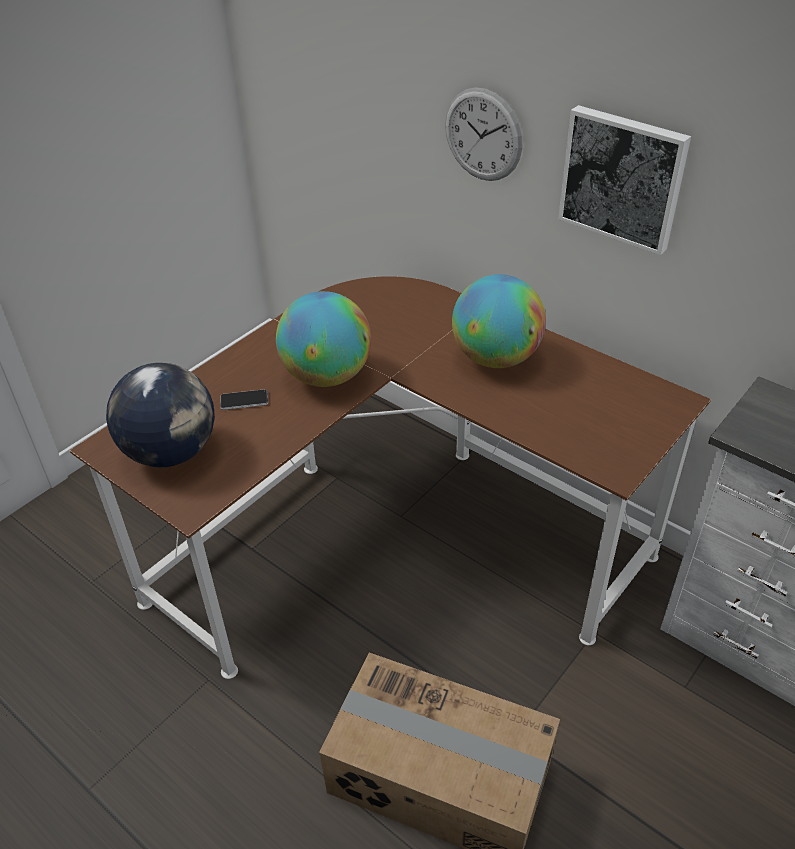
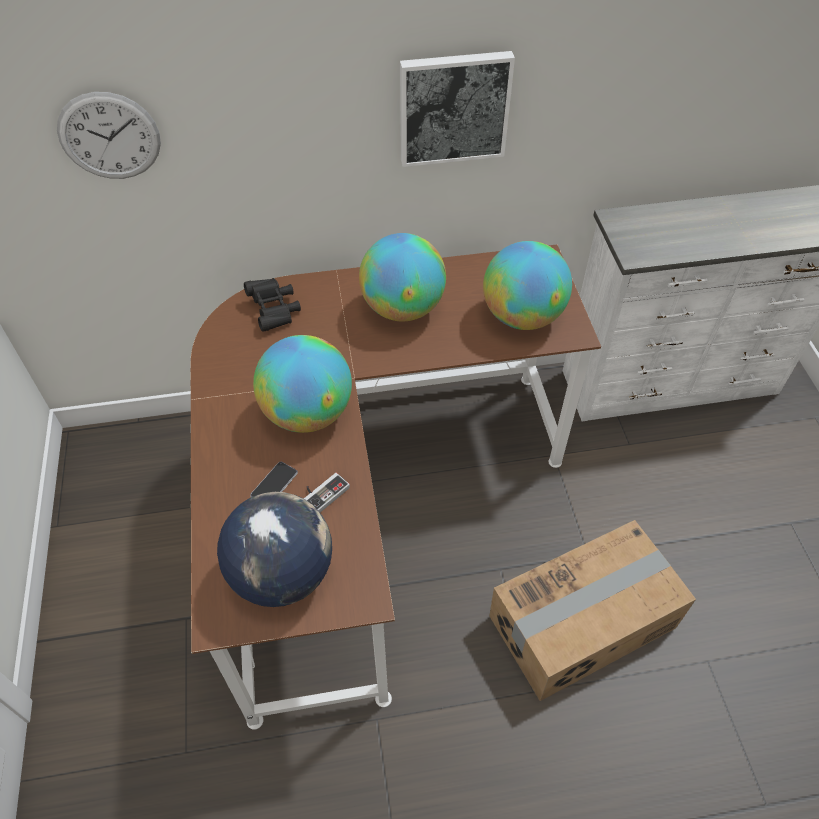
camera: 50 degrees left, 10 degrees up
wall clock [445,87,522,181] -> wall clock moved to [57,92,161,179]
none -> black binoculars [244,278,301,332]
none -> game controller [304,473,350,512]
none -> globe [483,241,572,330]

